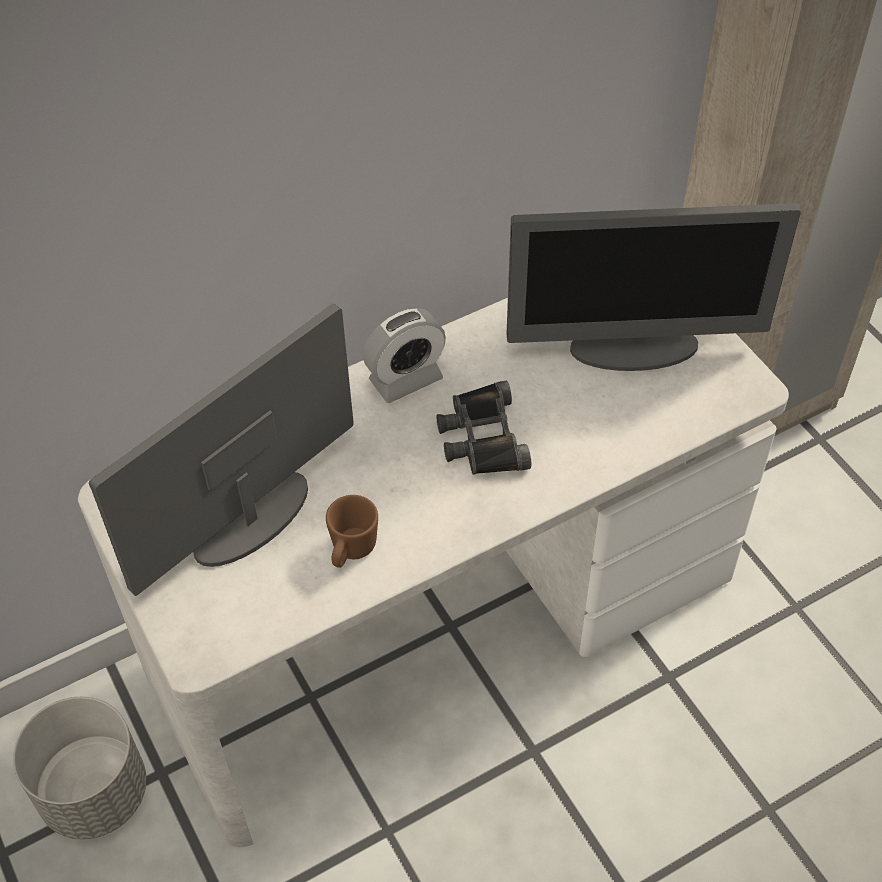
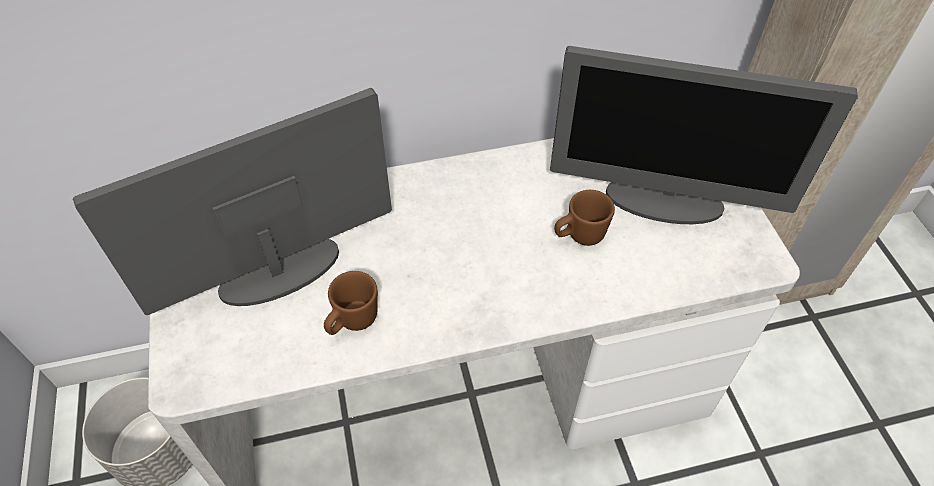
camera: 15 degrees right, 0 degrees up
alarm clock [363,308,446,403] -> none
black binoculars [436,381,531,475] -> none
none -> brown mug [554,190,615,246]

